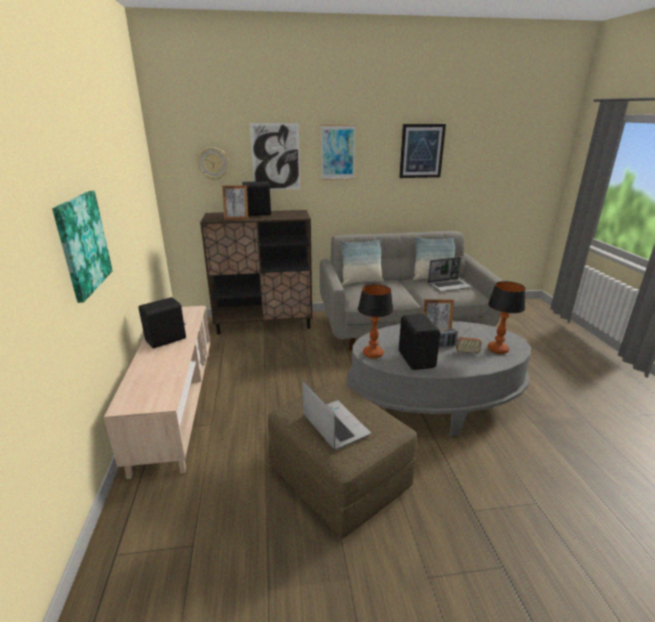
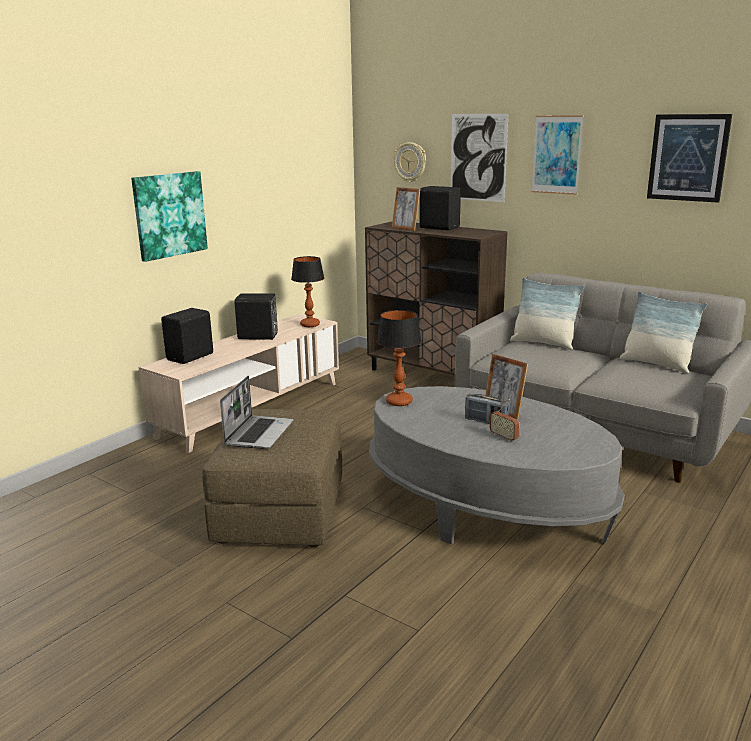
camera: 45 degrees right, 5 degrees down
black speaker [399,314,440,370] -> black speaker moved to [161,308,213,364]
laptop [428,257,472,291] -> none
table lamp [488,281,526,354] -> table lamp moved to [291,256,324,327]

